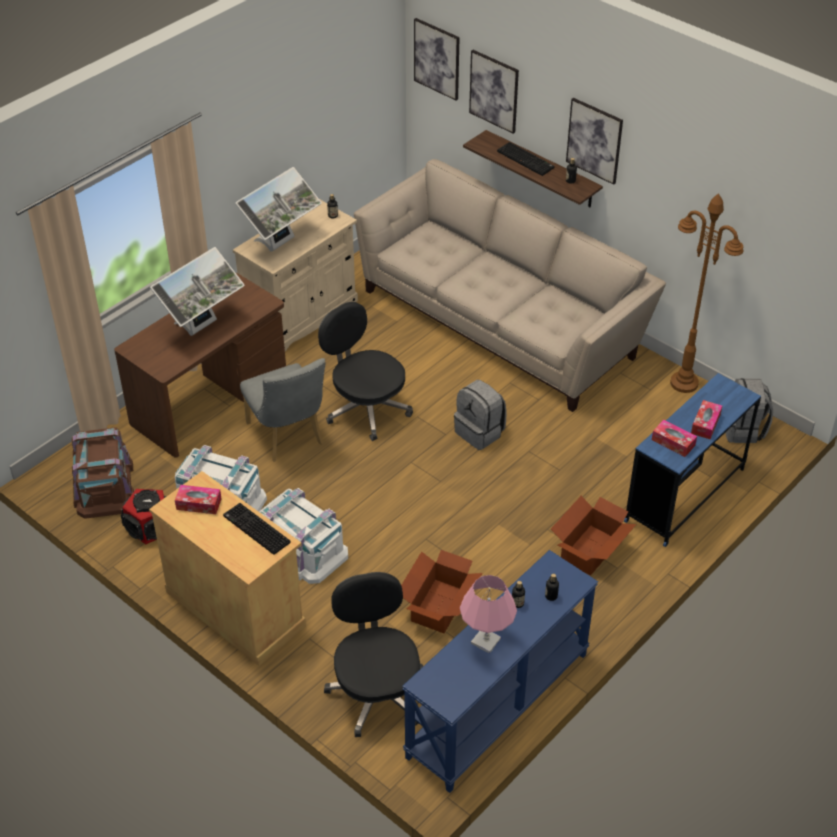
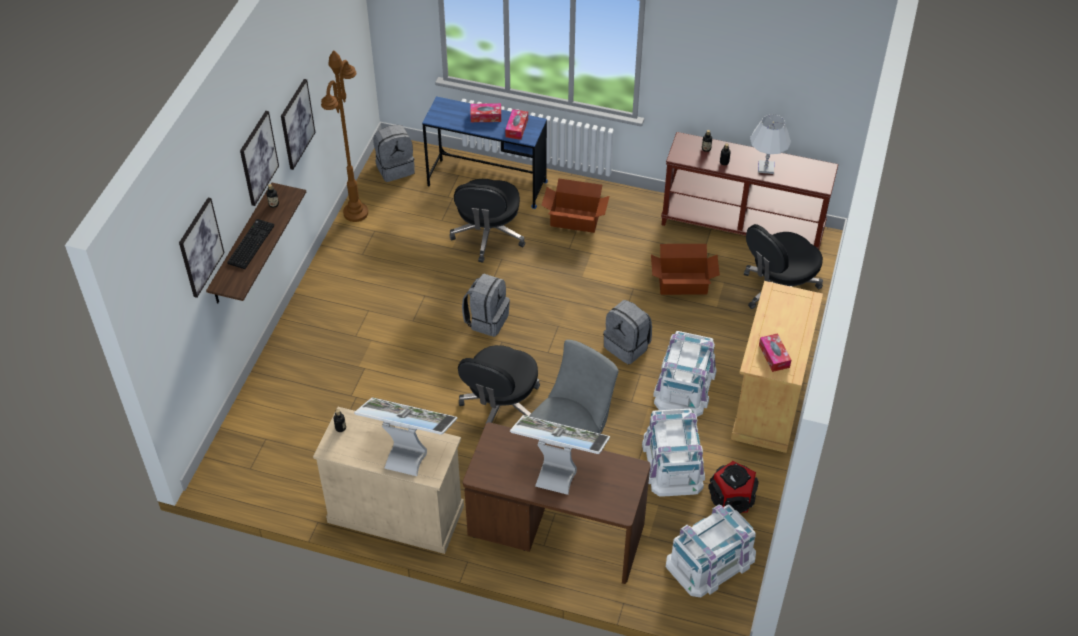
camera: 115 degrees left, 5 degrees up
brown storage box [72,427,134,519] -> white storage box [666,504,756,597]
keyboard [223,503,291,555] -> none
beige sofa [354,159,666,412] -> none
blue console table [402,550,598,793] -> brown console table [661,132,838,249]
picture [414,18,460,100] -> picture moved to [281,79,315,170]
pink table lamp [460,575,517,654] -> white table lamp [750,114,791,174]
none -> black office chair [450,179,525,263]
none -> grey backpack [603,300,652,364]

